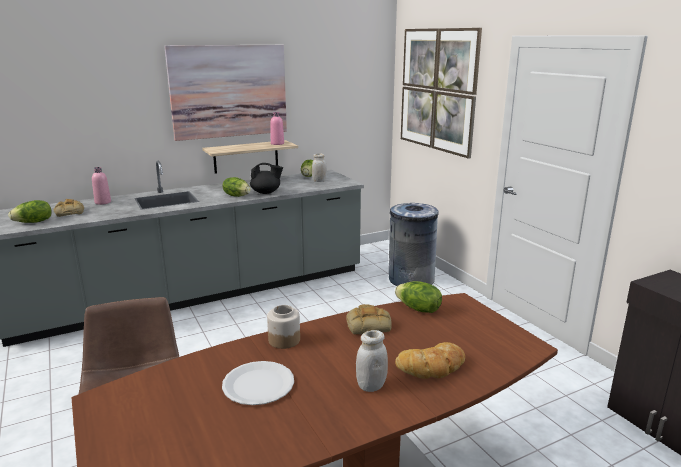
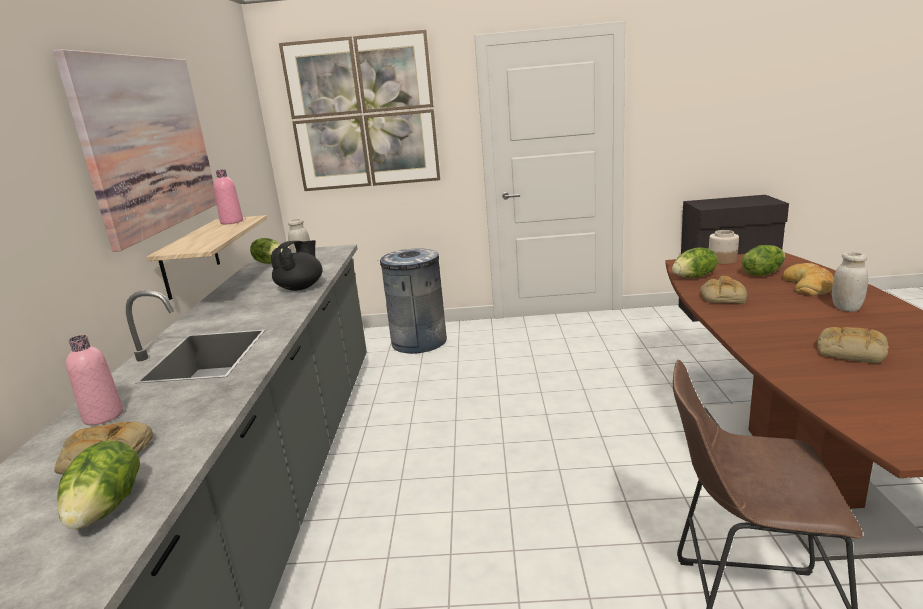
camera: 60 degrees left, 0 degrees up
lettuce [222,177,251,197] -> lettuce moved to [742,245,785,276]
white plate [222,361,294,405] -> bread [817,327,889,364]
jar [267,305,300,349] -> jar moved to [709,230,739,264]

